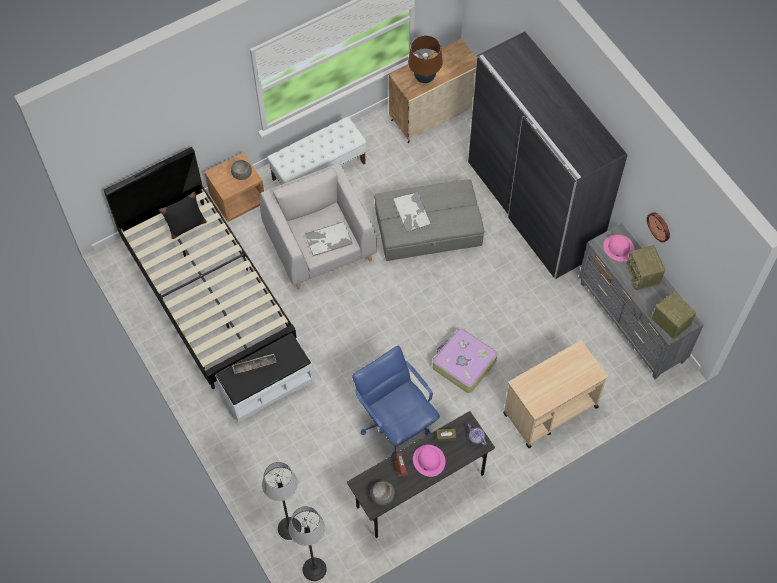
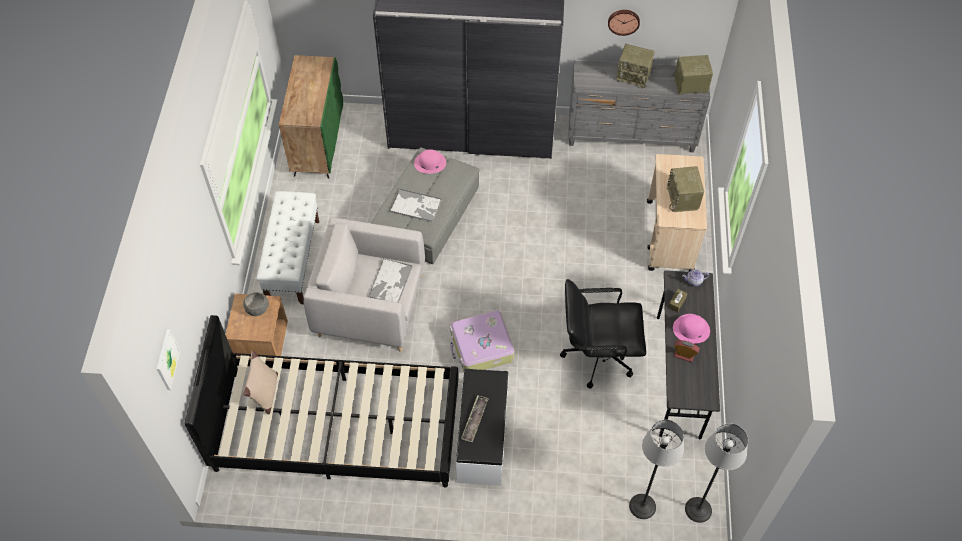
camera: 55 degrees left, 5 degrees down
black pillow [159,192,207,239] -> beige pillow [243,351,278,414]
blue office chair [352,346,440,455] -> black office chair [560,279,646,389]
grey bowl [371,481,395,506] -> none
beige cabinet [389,39,477,143] -> green cabinet [279,55,343,179]
brown table lamp [408,35,443,83] -> none
suitcase [433,329,497,393] -> suitcase moved to [450,310,515,372]
pink hat [603,234,634,262] -> pink hat moved to [414,149,446,174]
none -> picture [157,329,180,390]
none -> radio [667,166,704,212]

